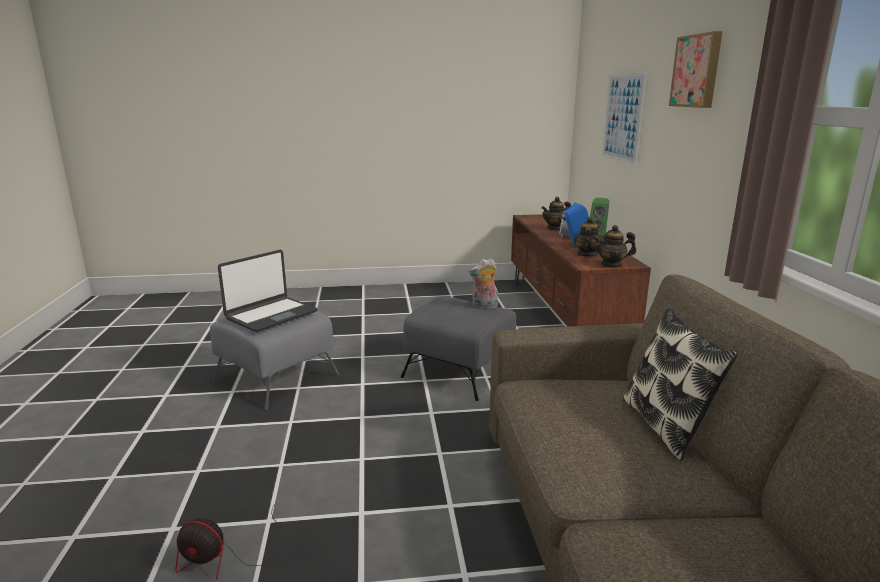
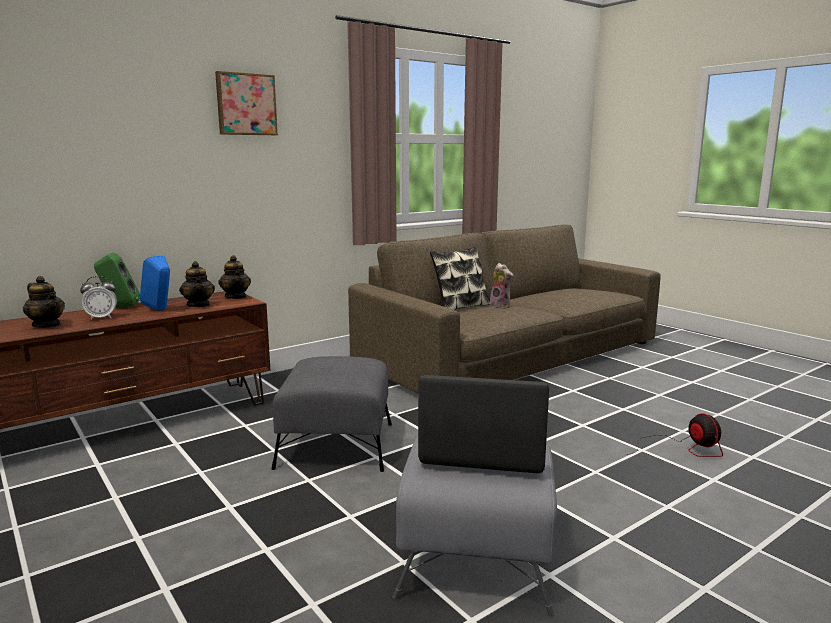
camera: 120 degrees left, 5 degrees down
plush toy [469,258,498,309] -> plush toy moved to [490,263,513,308]
teapot [574,217,603,256] -> teapot turned 105 degrees counterclockwise [179,261,215,307]
picture [602,73,647,165] -> none

